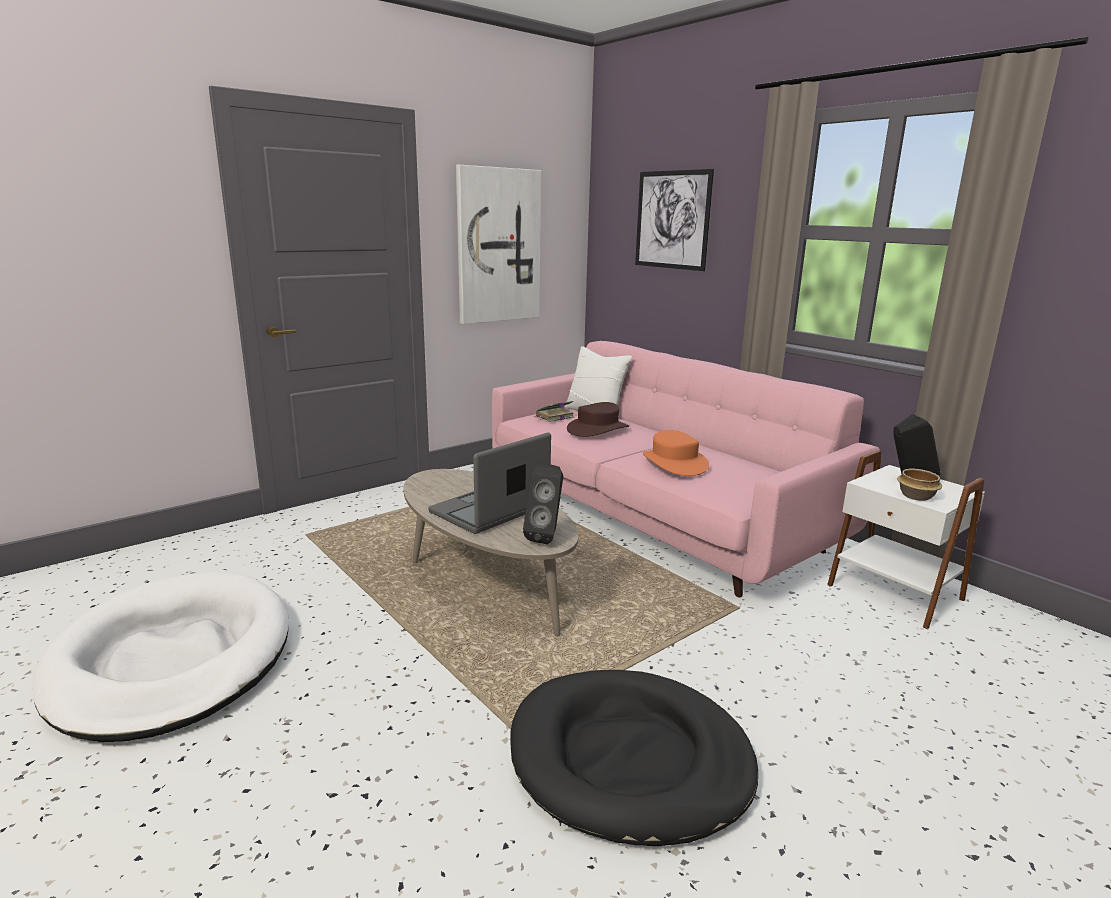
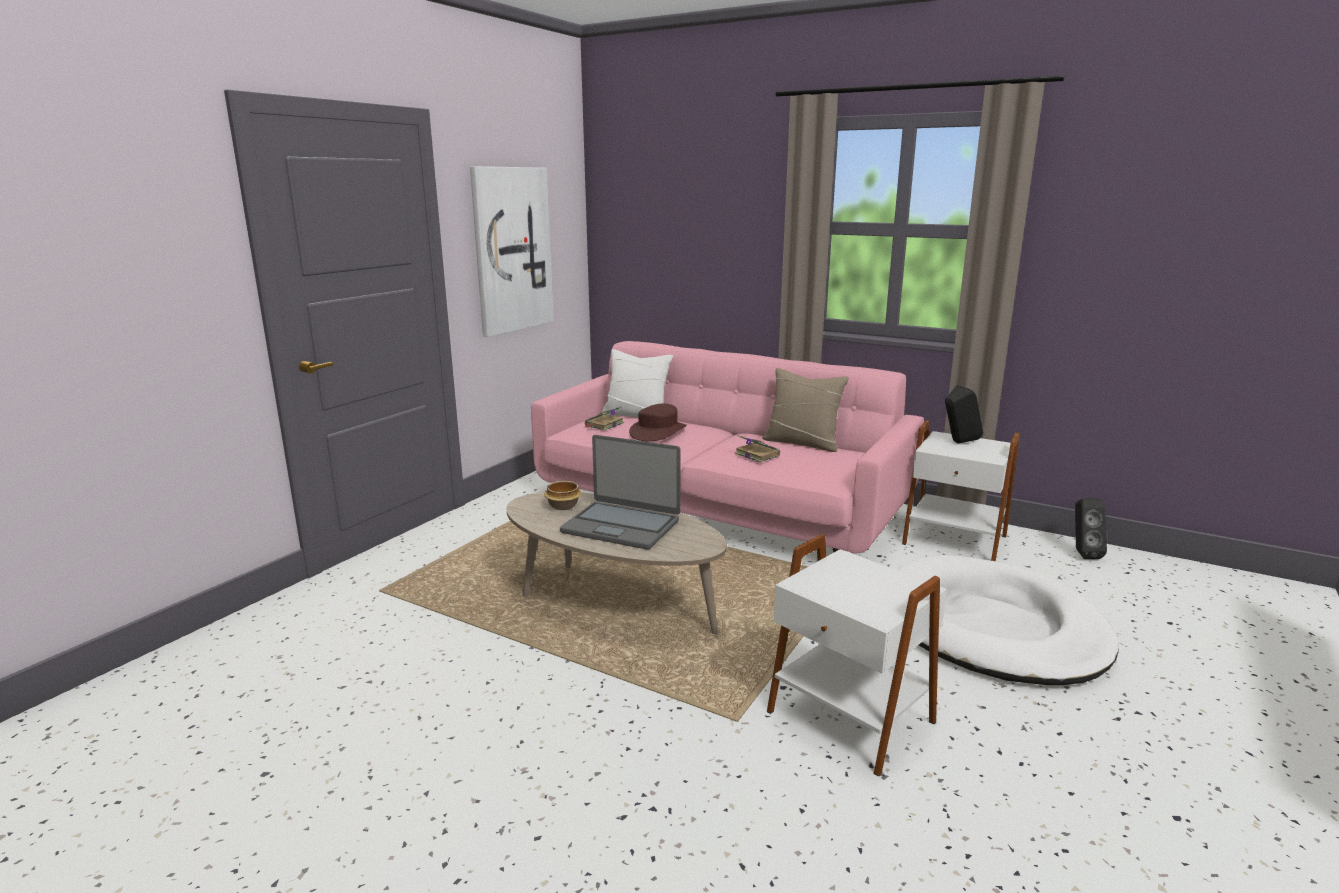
camera: 20 degrees left, 0 degrees up
white dog bed [33,571,289,742] -> white dog bed moved to [897,555,1119,685]
laptop [428,432,551,534] -> laptop turned 90 degrees counterclockwise [560,435,681,550]
black dog bed [510,670,758,846] -> white side table [767,534,947,776]
black speaker [523,464,563,544] -> black speaker moved to [1075,498,1107,559]
picture [635,169,714,271] -> none
orange hat [643,430,709,476] -> book [735,435,780,463]
bowl [897,469,942,501] -> bowl moved to [544,481,582,510]
none -> beige pillow [762,368,849,452]

